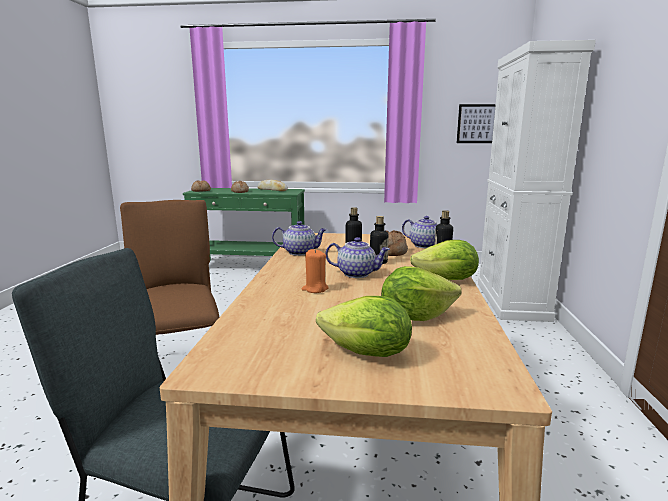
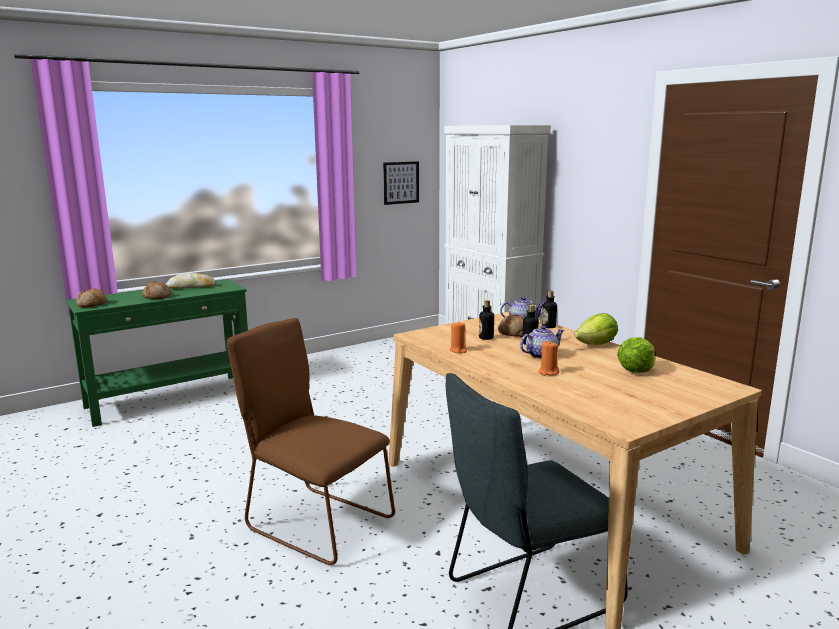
camera: 40 degrees left, 0 degrees up
teapot [272,221,327,256] -> orange candle [450,321,467,353]
lettuce [316,296,412,357] -> none

